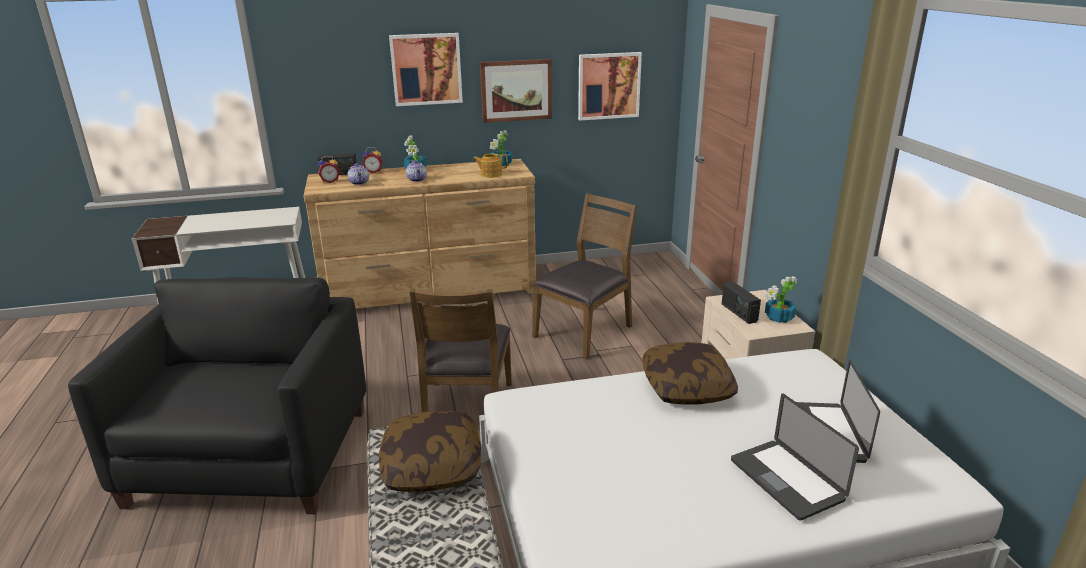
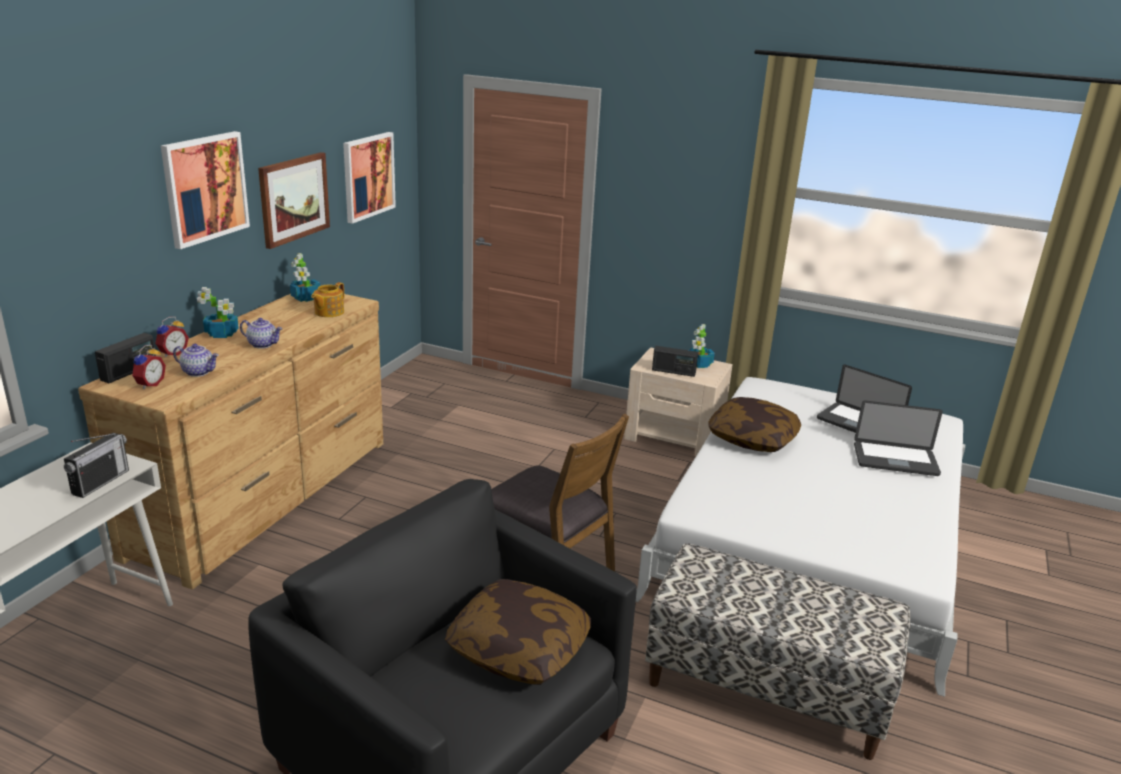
camera: 55 degrees left, 0 degrees up
pillow [379,411,481,492] -> pillow moved to [445,579,591,685]
brown chair [532,193,637,360] -> none
none -> radio [64,433,129,498]

